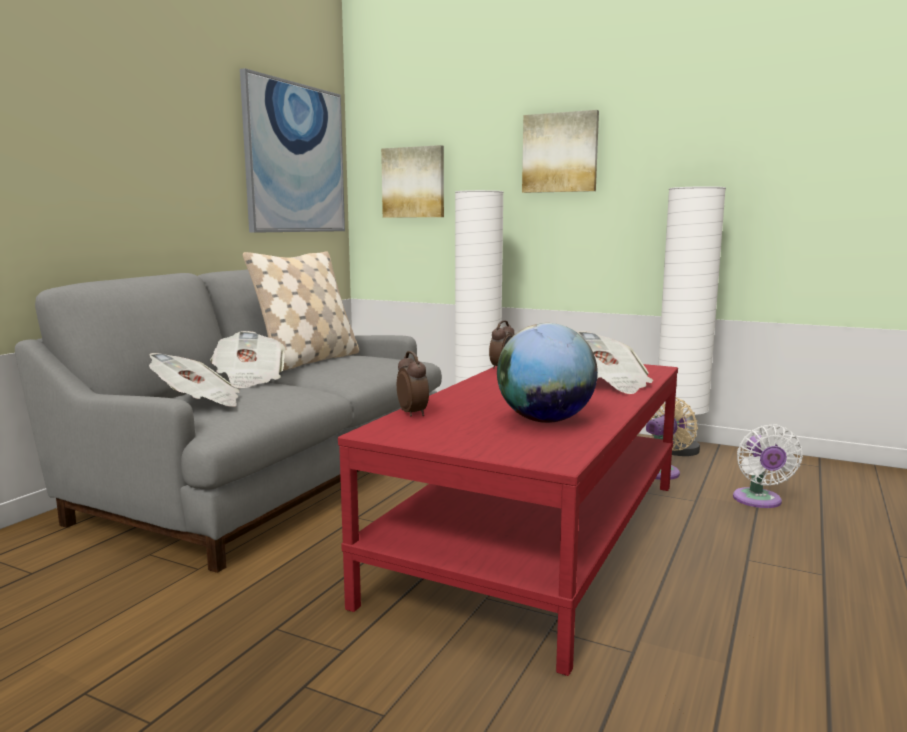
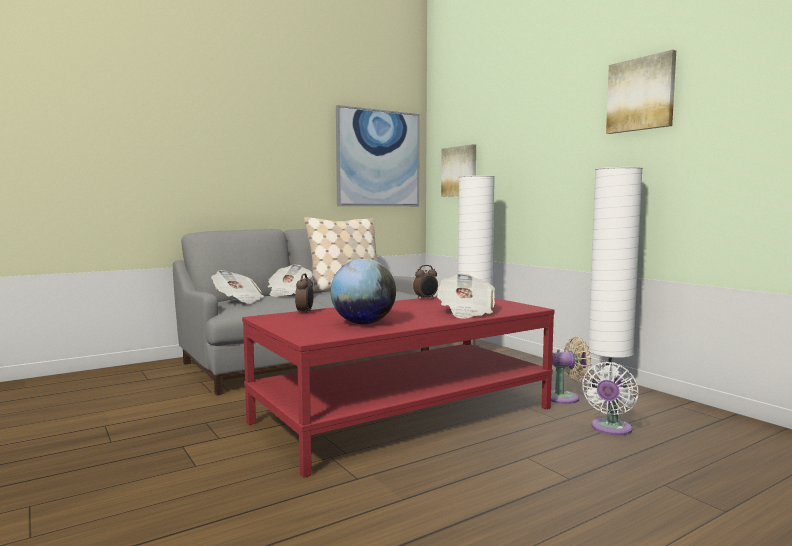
camera: 30 degrees right, 5 degrees down
picture [522,110,599,193] -> picture moved to [606,50,676,134]

